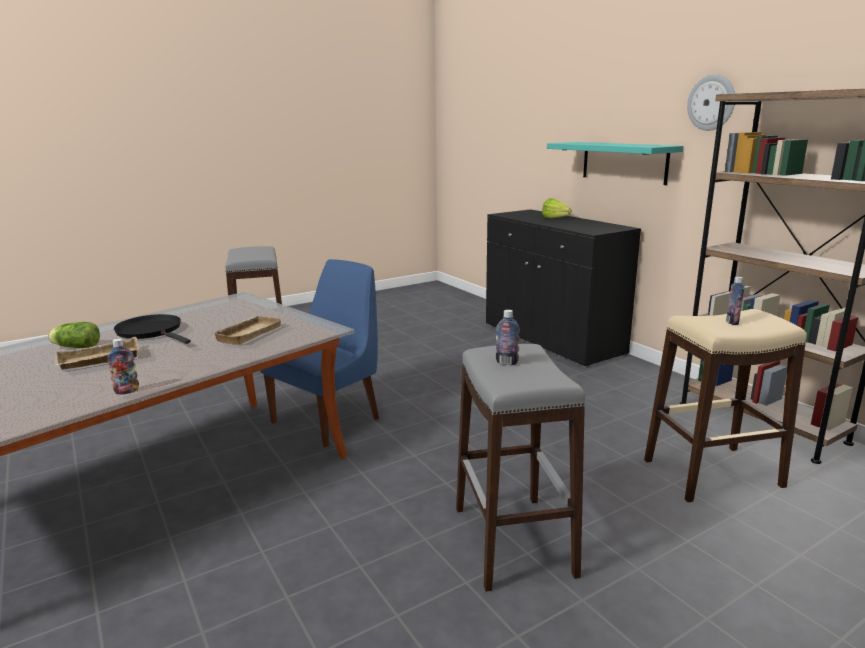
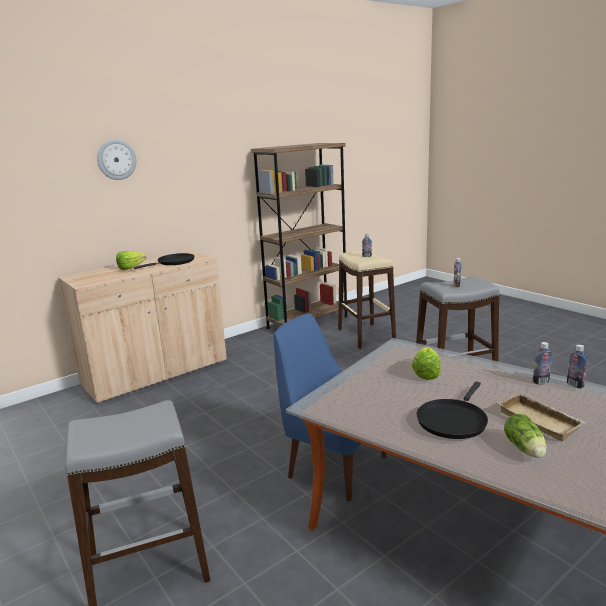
camera: 95 degrees left, 0 degrees up
beige tray [212,315,283,345] -> lettuce [412,347,441,380]
black cabinet [486,209,641,368] -> beige cabinet [58,251,227,404]
turquoise shelf [547,142,684,185] -> none
wall clock [687,74,735,131] -> wall clock moved to [97,139,137,180]
none -> black frying pan [134,253,194,269]
none -> bottle [533,342,552,384]

